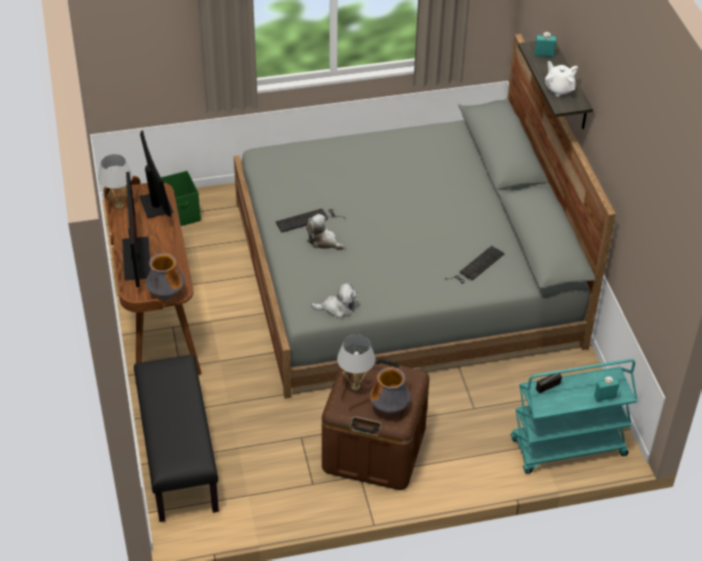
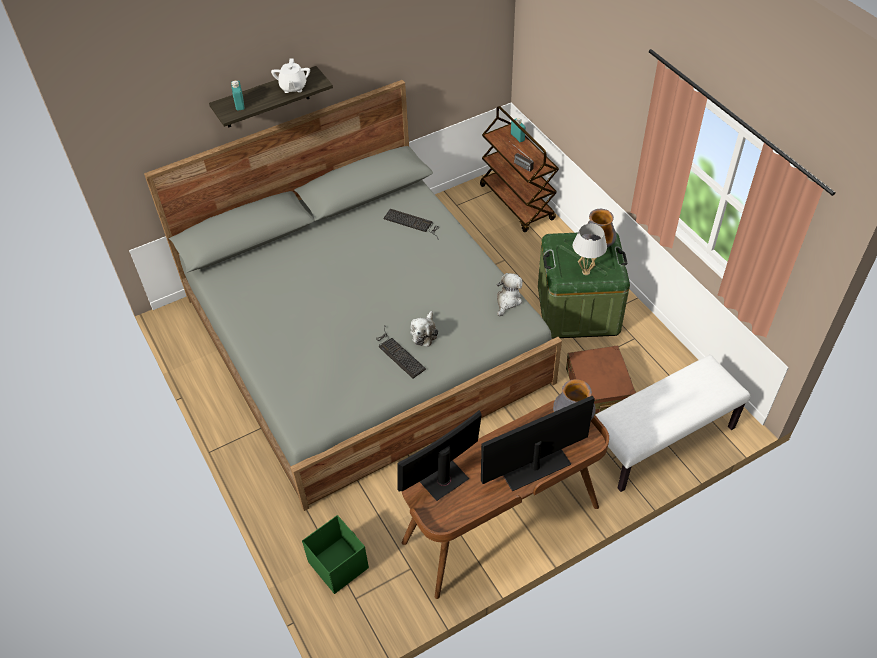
camera: 105 degrees left, 5 degrees up
white table lamp [98,154,133,209] -> none
black bench [134,355,219,522] -> white bench [595,355,750,492]
plush toy [311,282,358,318] -> plush toy turned 45 degrees clockwise [496,273,523,317]
brown storage box [322,359,429,490] -> green storage box [538,233,630,339]
turquoise cart [511,359,638,474] -> brown cart [480,106,559,232]
white teapot [545,61,578,96] -> white teapot turned 45 degrees counterclockwise [271,58,310,93]
none -> brown suitcase [566,345,636,415]

